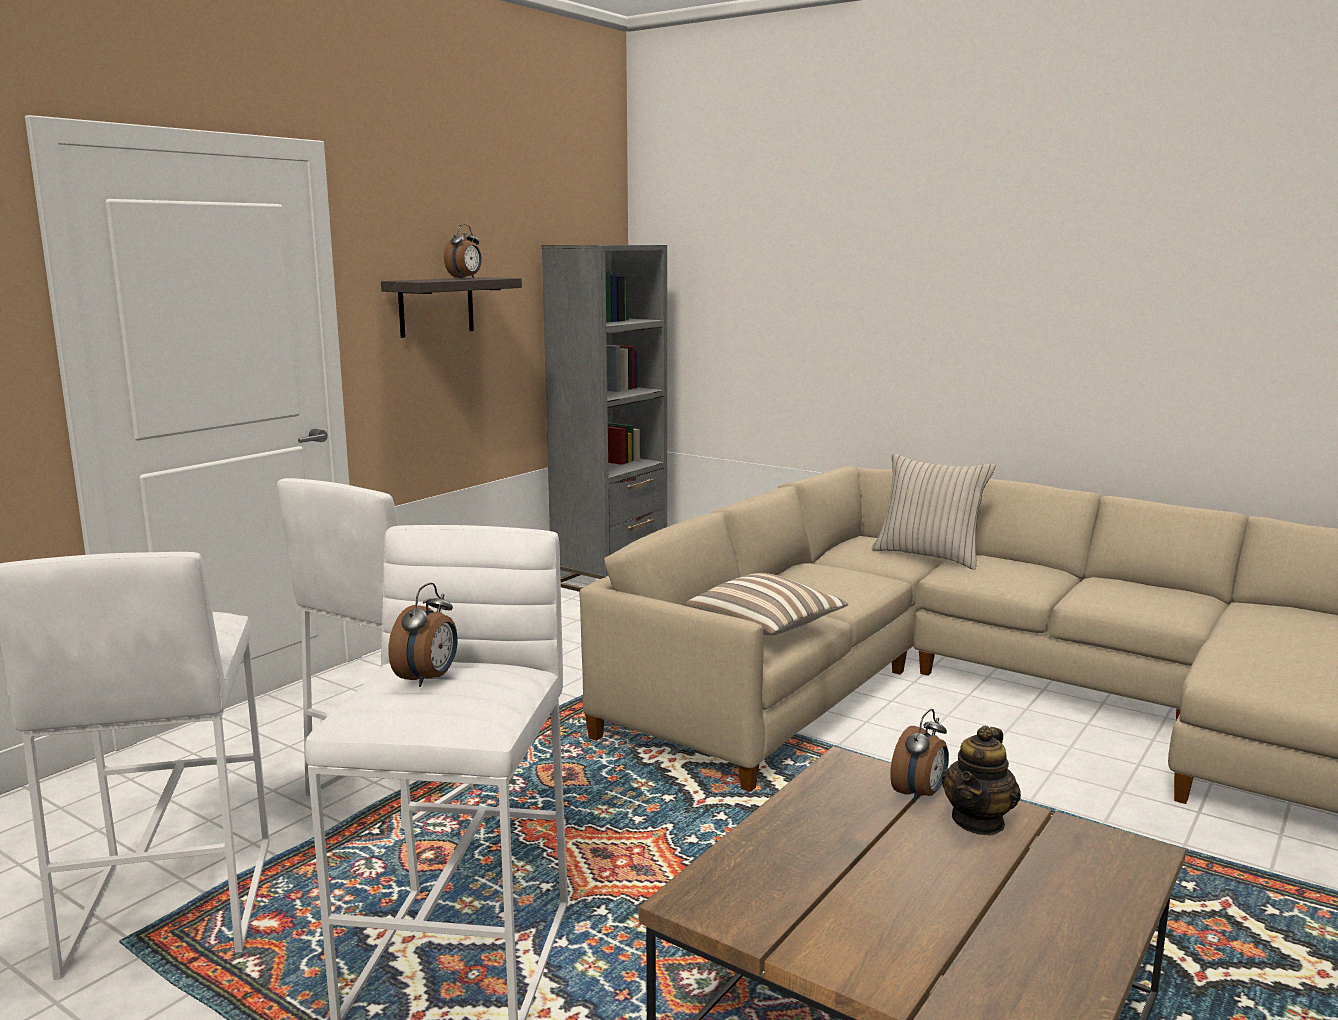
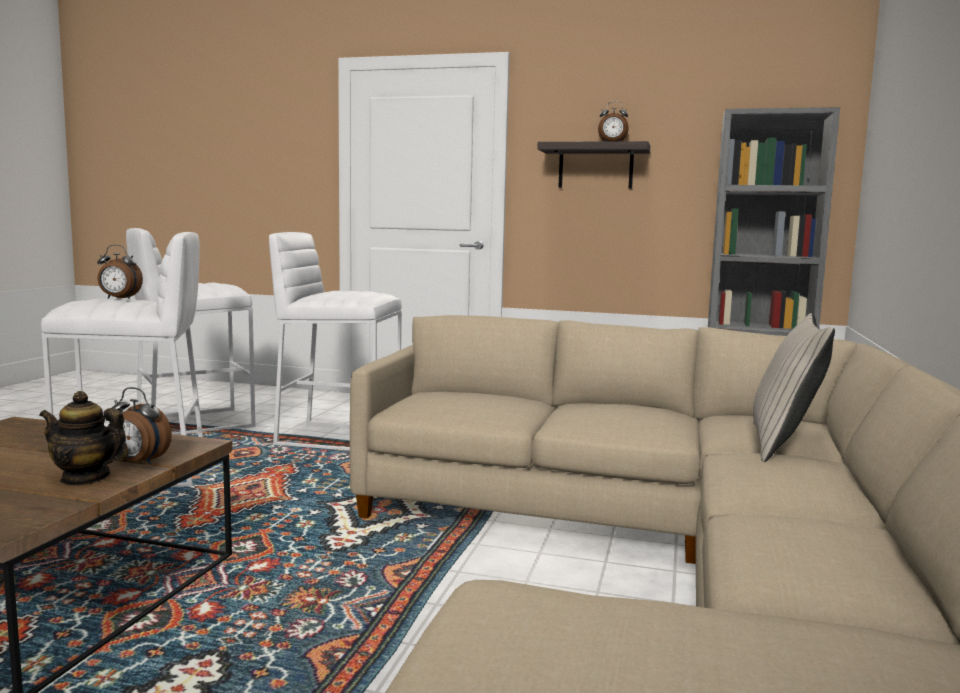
camera: 70 degrees right, 5 degrees down
pillow [685,573,848,635] -> none

